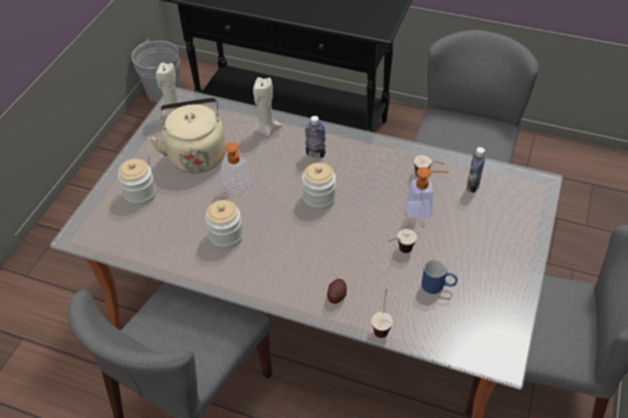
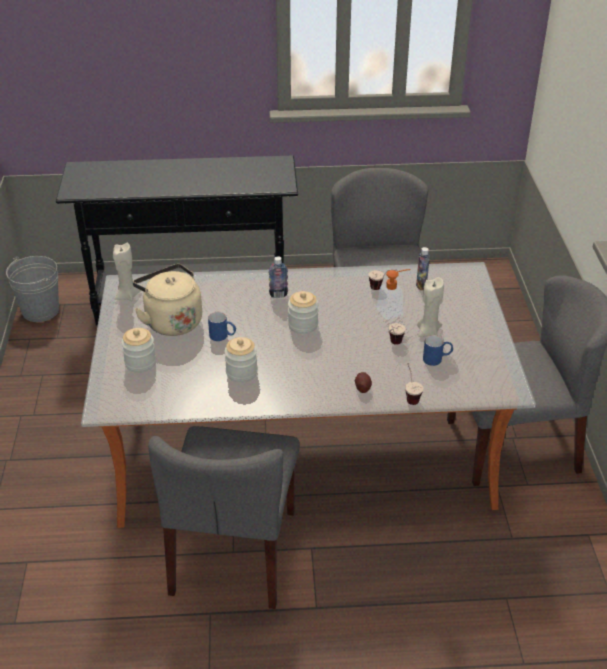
camera: 25 degrees left, 10 degrees down
soap dispenser [214,142,252,195] -> blue mug [208,312,236,341]
beige candle [252,77,282,137] -> beige candle moved to [417,277,444,337]

